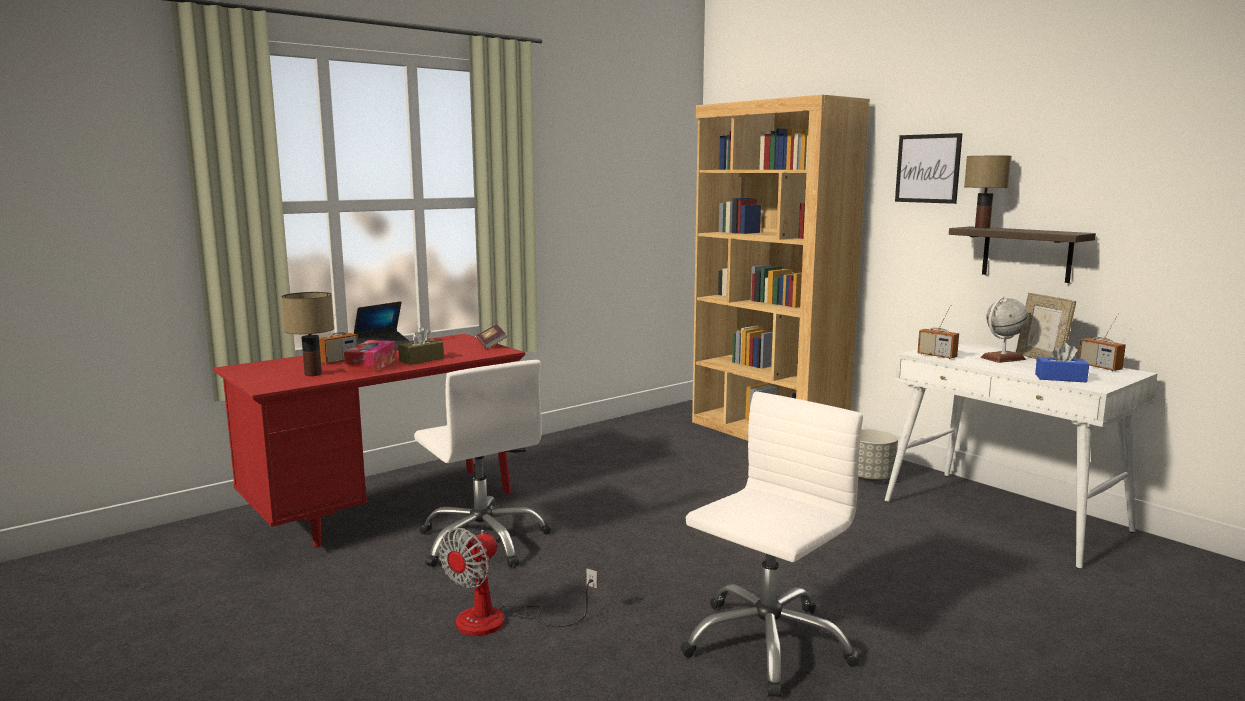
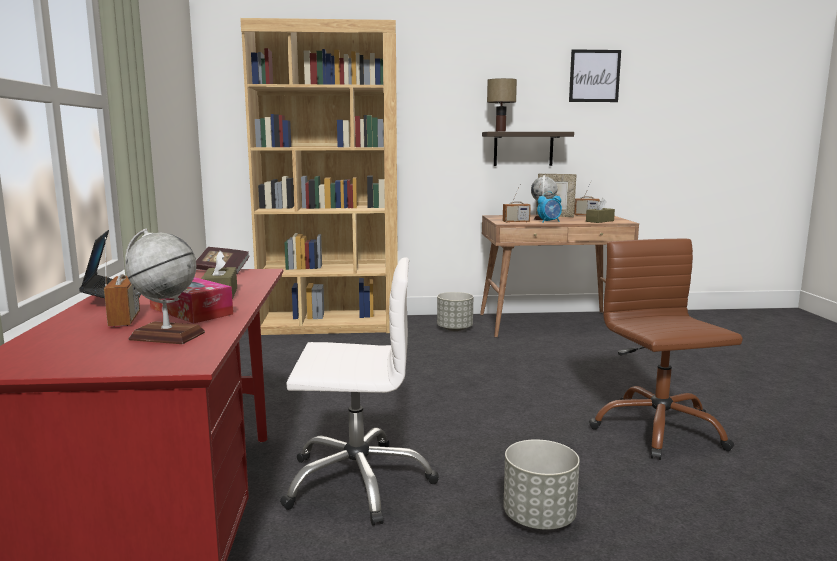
camera: 55 degrees left, 0 degrees up
table lamp [281,292,334,376] -> globe [125,228,205,344]
fan [439,528,597,636] -> grey planter [503,439,580,530]
white office chair [681,392,863,697] -> brown office chair [589,239,743,460]
white desk [885,341,1157,569] -> brown desk [480,215,639,338]
picture [895,133,962,204] -> picture moved to [569,49,621,102]
blue tissue box [1035,343,1089,383] -> brown tissue box [586,198,615,223]
none -> alarm clock [537,191,562,223]

